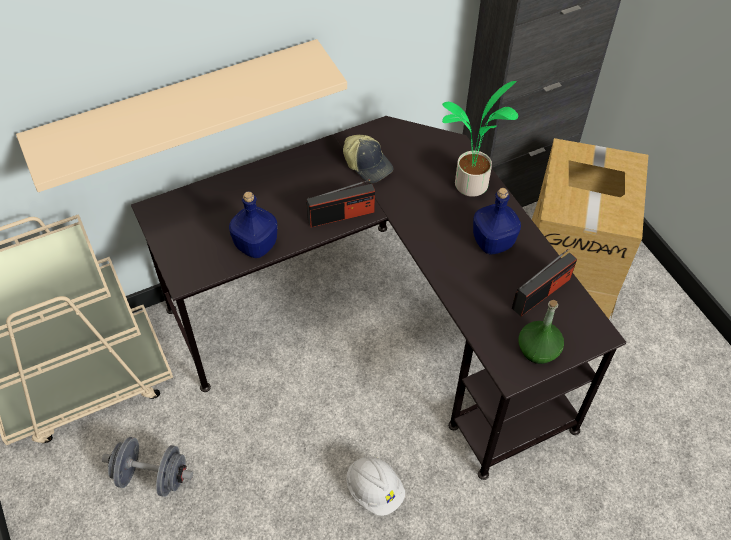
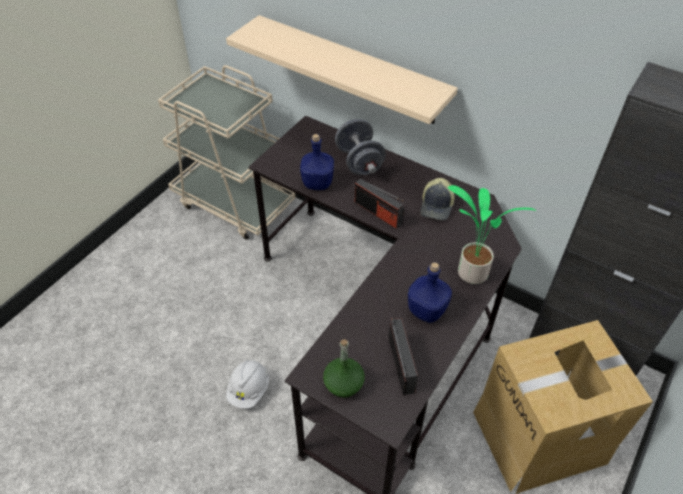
camera: 60 degrees right, 5 degrees down
grey dumbbell [102,437,193,497] -> grey dumbbell moved to [335,119,386,175]
radio [512,249,577,317] -> radio turned 120 degrees counterclockwise [388,318,418,395]

